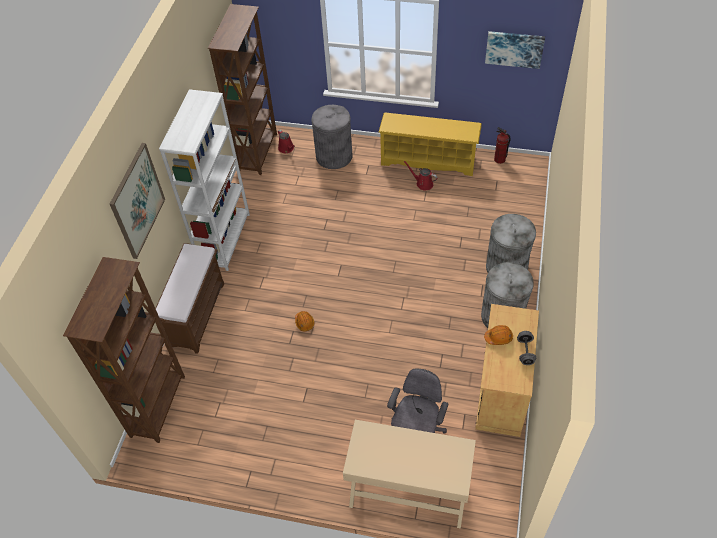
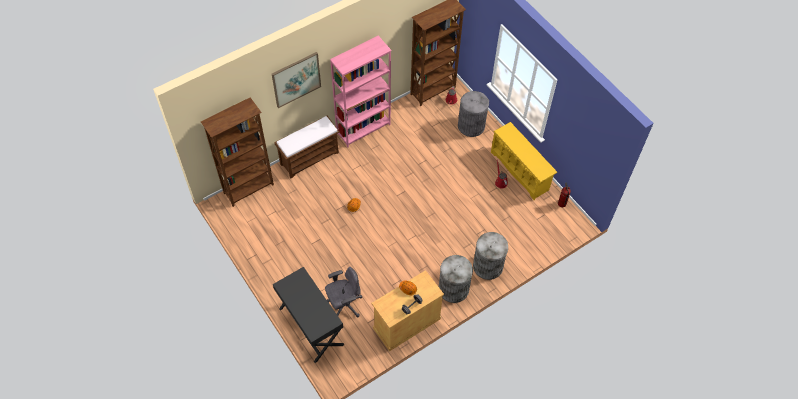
camera: 40 degrees right, 5 degrees up
white bookcase [159,89,250,271] -> pink bookcase [330,36,391,147]
beige desk [343,420,476,529] -> black desk [273,267,344,363]
picture [485,31,545,69] -> none

